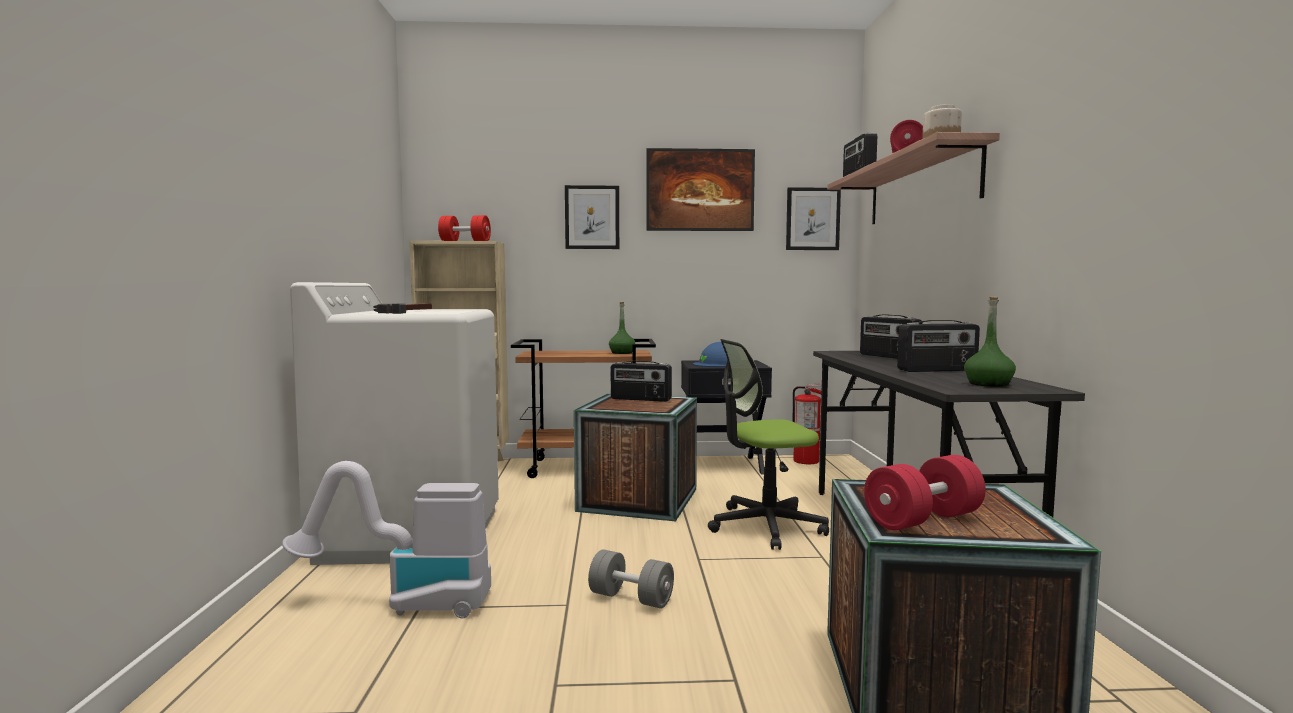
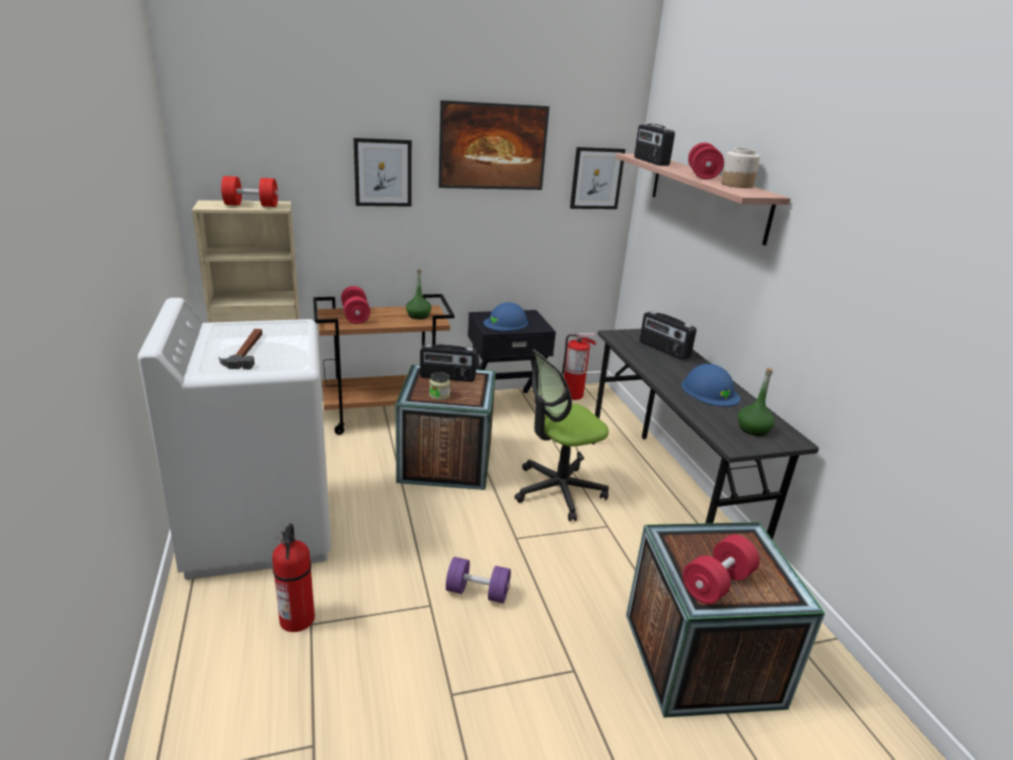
camera: 15 degrees left, 20 degrees up
vacuum cleaner [282,461,491,618] -> fire extinguisher [272,523,315,632]
grey dumbbell [588,549,674,609] -> purple dumbbell [446,557,511,603]
radio [897,320,980,372] -> blue hard hat [681,364,740,407]
none -> red dumbbell [341,286,370,324]
none -> jar [429,372,451,400]

